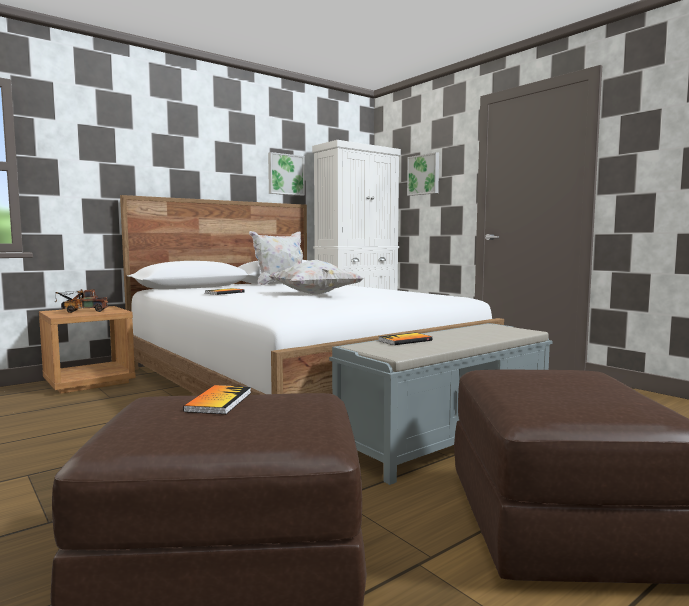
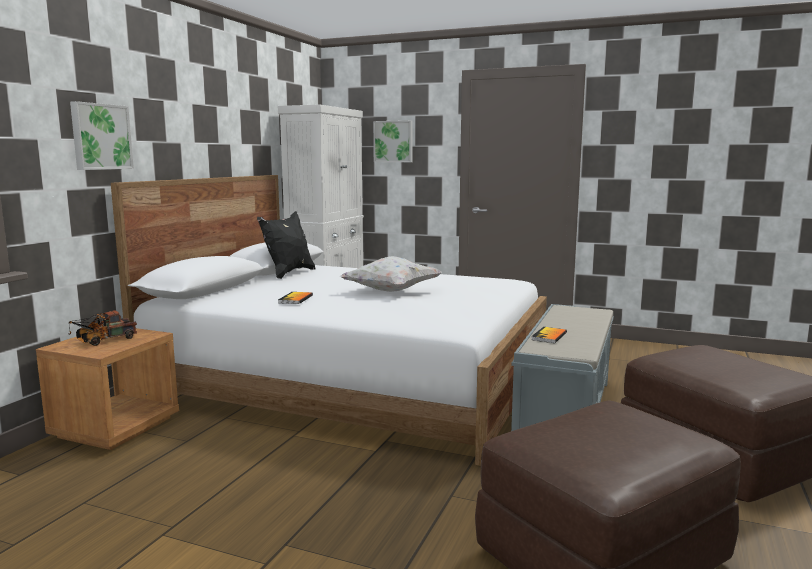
camera: 30 degrees left, 5 degrees up
book [183,385,251,414] -> none
white pillow [249,231,303,286] -> black pillow [257,211,315,279]
picture [268,152,305,196] -> picture moved to [70,101,134,170]

